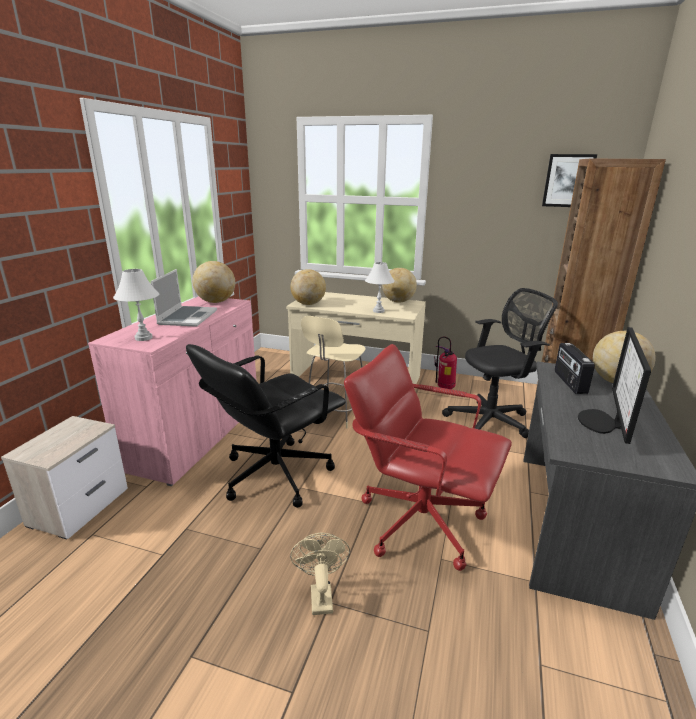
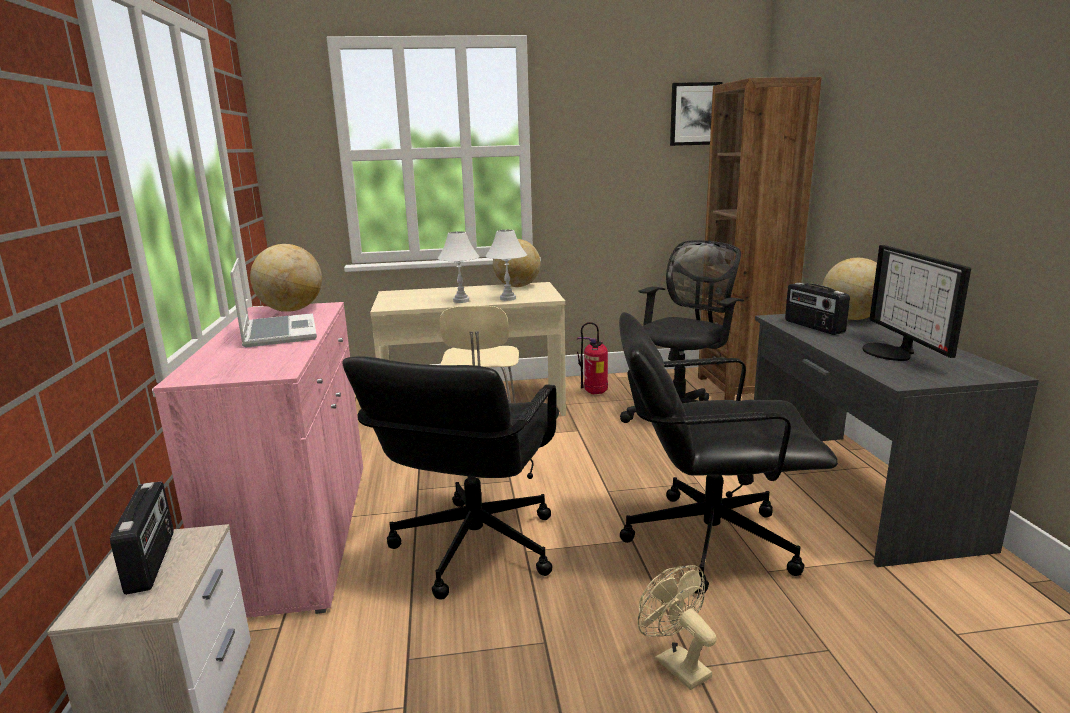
camera: 25 degrees left, 5 degrees down
white table lamp [113,269,159,341] -> white table lamp moved to [437,231,480,303]
globe [290,269,326,305] -> none
red office chair [344,344,512,571] -> black office chair [619,312,838,594]
none -> radio [110,482,173,595]

